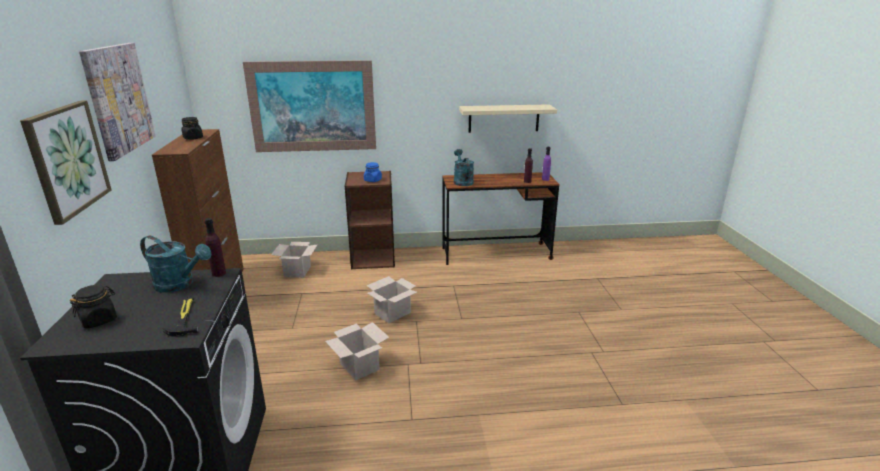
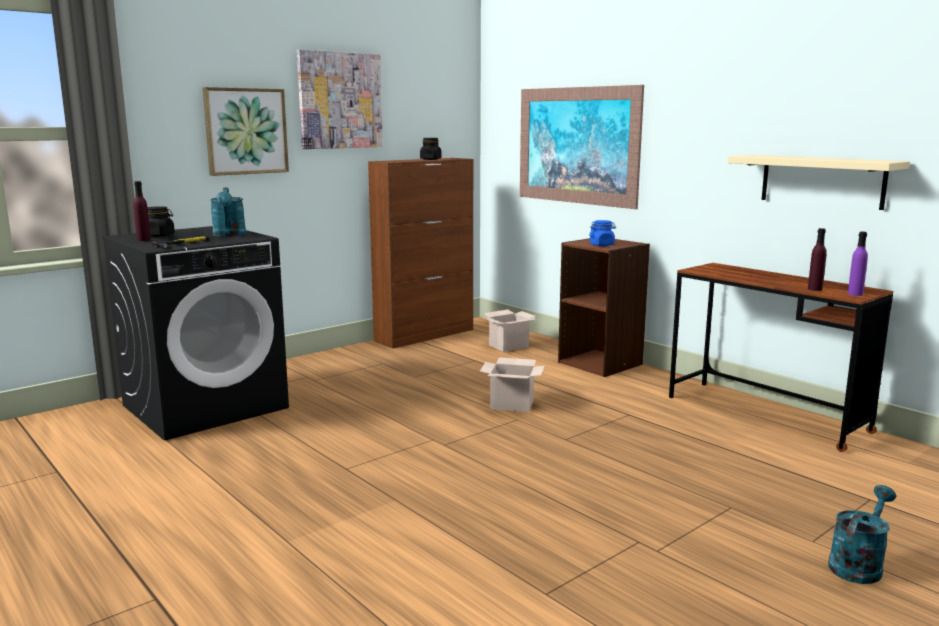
camera: 55 degrees right, 10 degrees down
purple bottle [205,218,226,277] -> purple bottle moved to [133,181,151,241]
cardboard box [325,322,389,381] -> none
turquoise watering can [454,149,474,186] -> turquoise watering can moved to [828,485,896,584]

